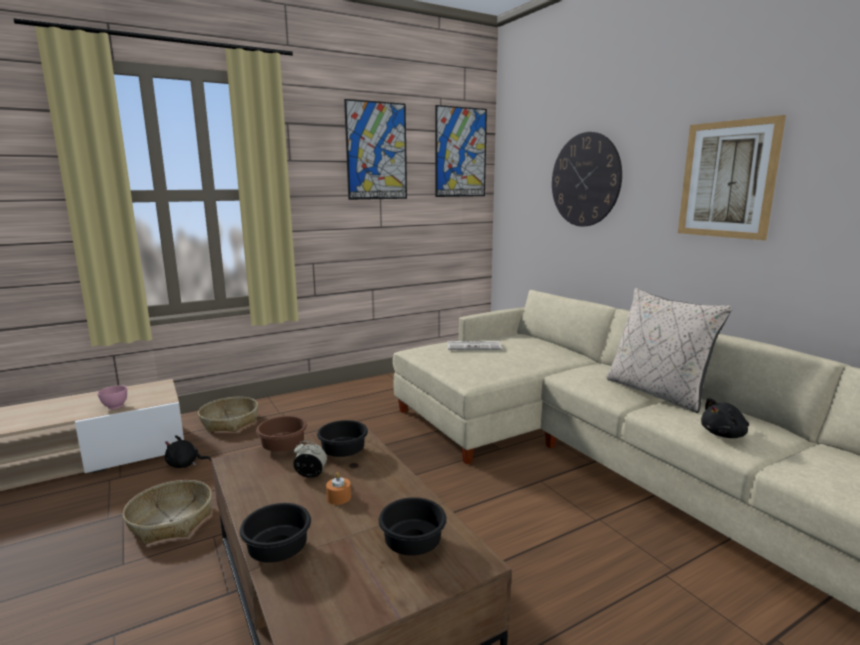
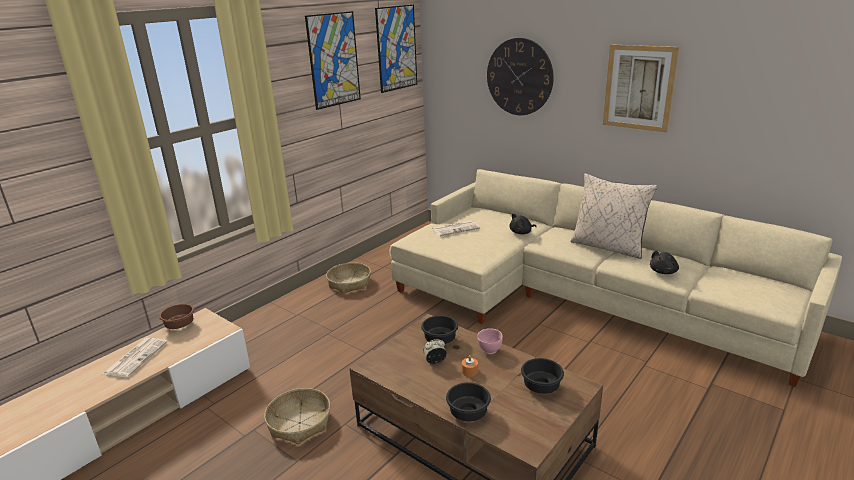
camera: 20 degrees left, 10 degrees up
pink bowl [97,385,127,409] -> pink bowl moved to [477,328,503,354]
black plush toy [165,435,212,468] -> black plush toy moved to [509,214,537,234]
basket [198,397,258,432] -> basket moved to [326,263,371,293]
brown bowl [256,416,307,451] -> brown bowl moved to [159,304,194,329]
none -> newspaper [103,338,168,377]

